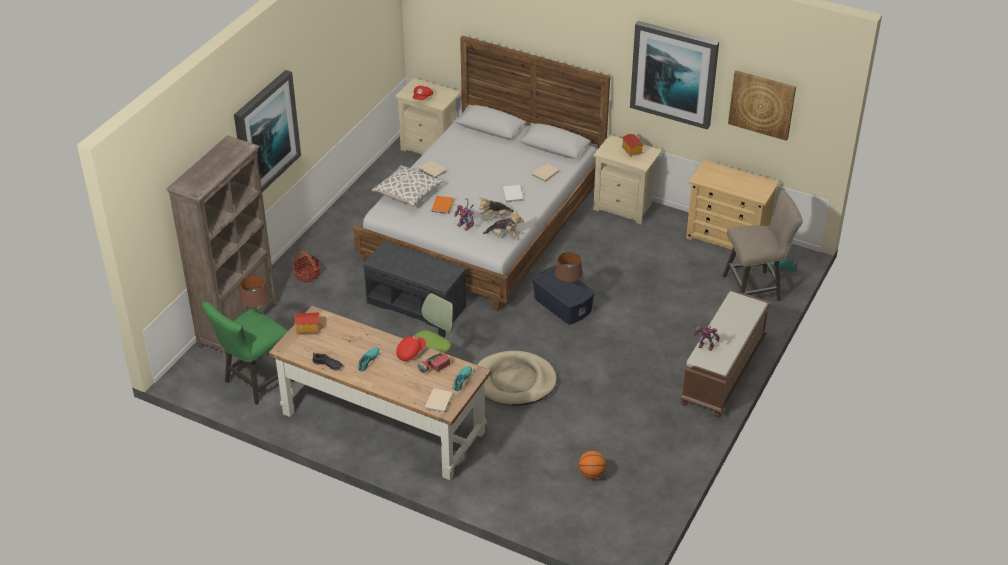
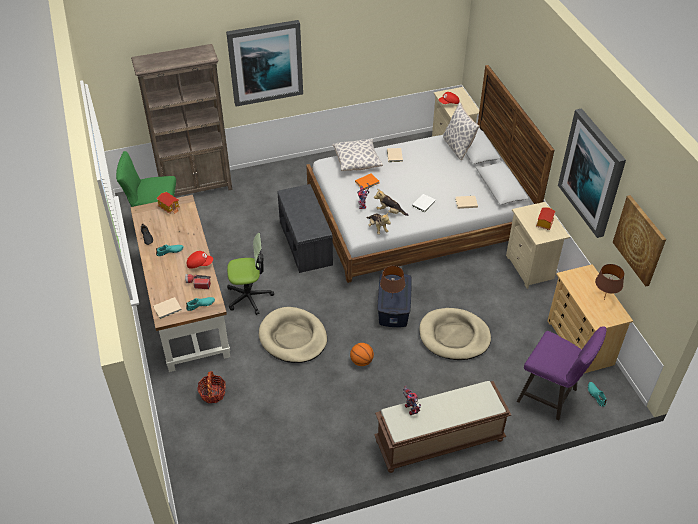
camera: 45 degrees right, 5 degrees up
brown table lamp [240,275,270,317] -> brown table lamp moved to [595,264,624,299]
basket [292,250,320,282] -> basket moved to [197,371,226,404]
basketball [578,451,606,479] -> basketball moved to [350,343,374,366]
beige stool [723,190,803,301] -> purple stool [517,326,607,420]
none -> beige dog bed [419,308,491,360]
none -> pillow [443,103,479,160]

